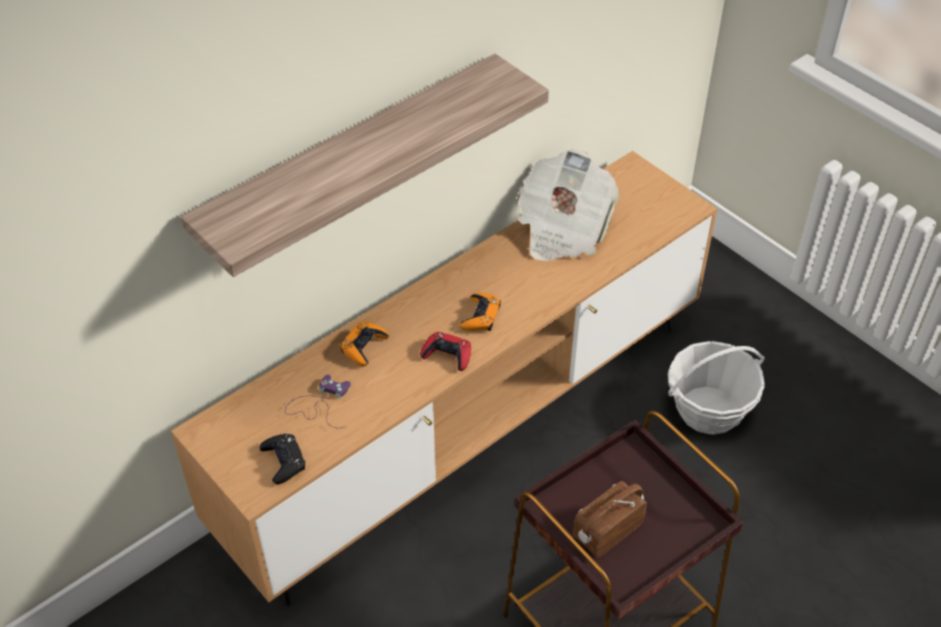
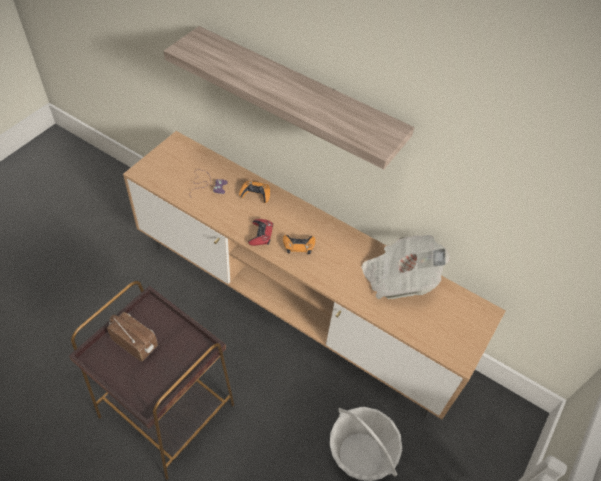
camera: 70 degrees right, 5 degrees up
black game controller [259,434,305,484] -> none

